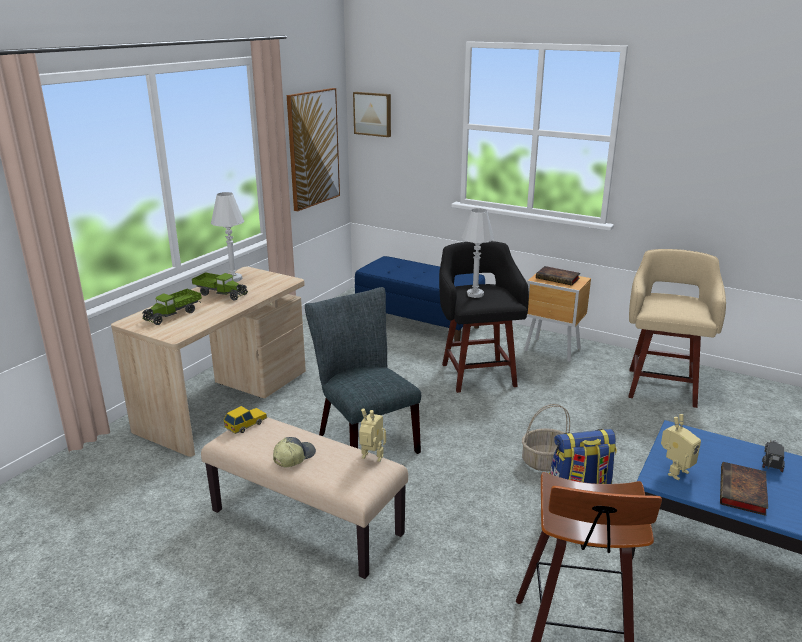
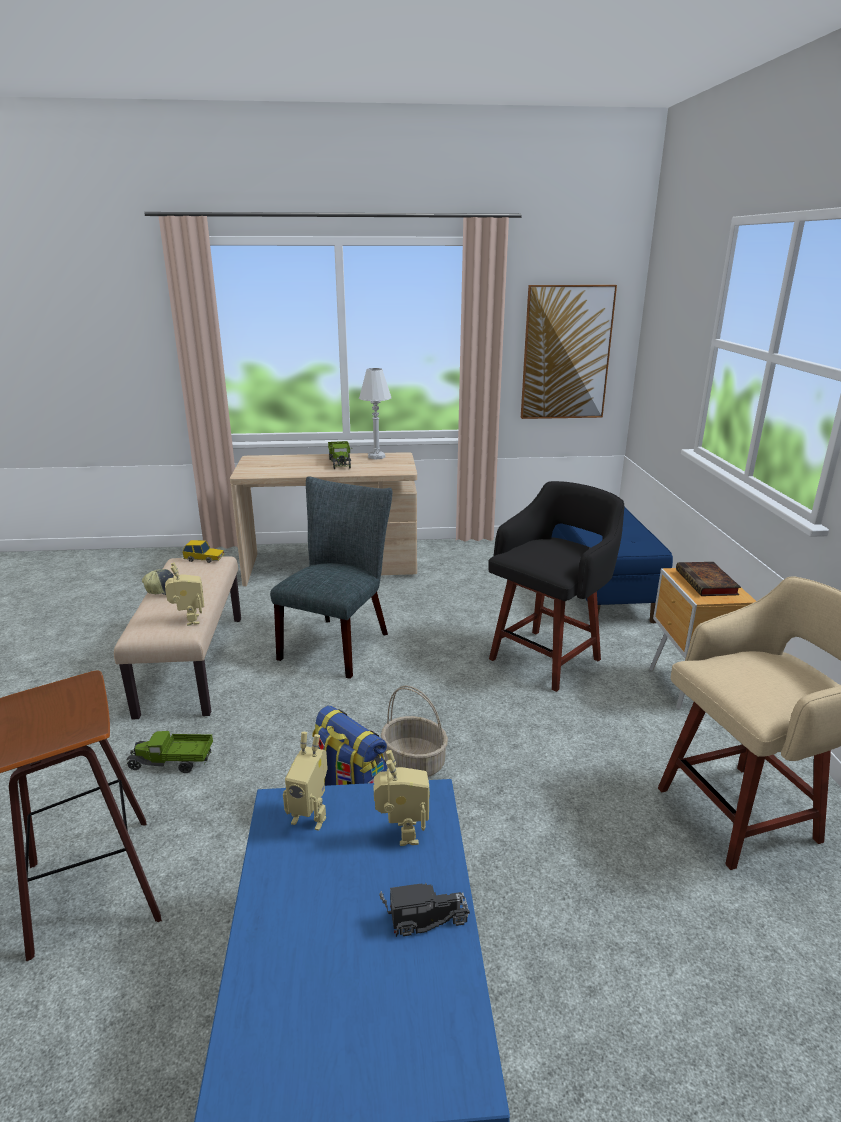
camera: 55 degrees right, 0 degrees up
toy truck [142,289,202,325] -> toy truck moved to [126,731,213,773]
picture [353,92,391,137] -> none
white table lamp [462,208,494,298] -> none
book [720,462,768,516] -> none
none -> toy robot [373,750,430,846]

